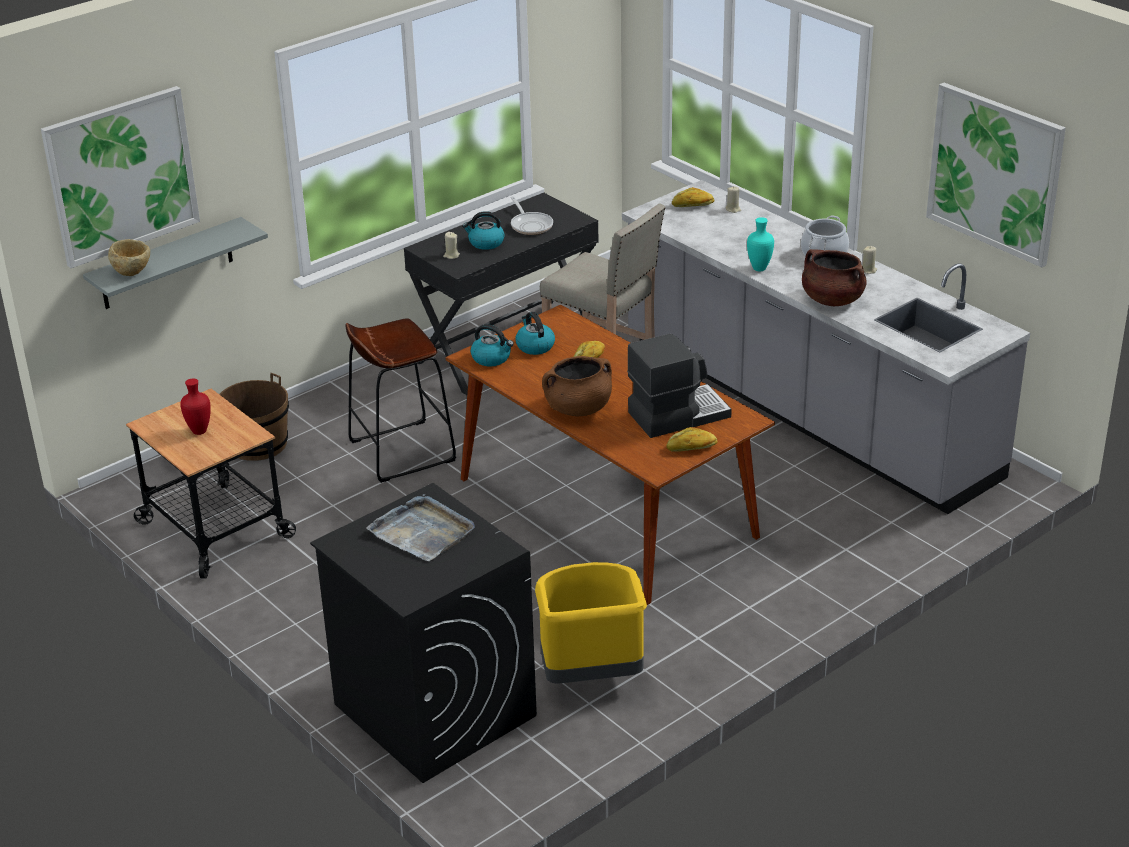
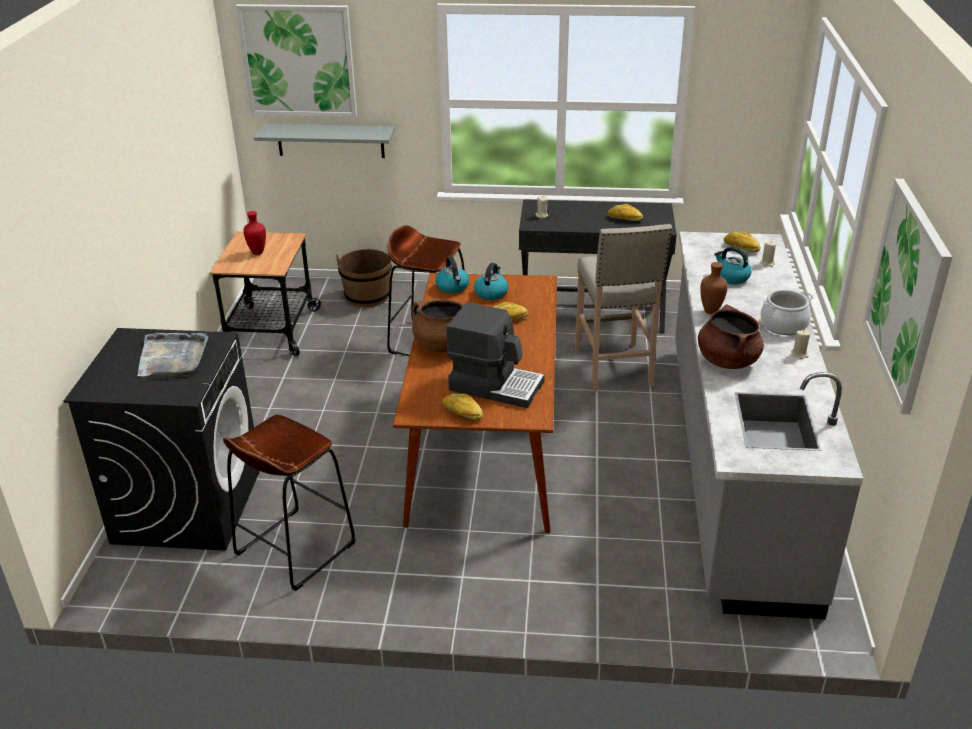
camera: 45 degrees right, 0 degrees up
beige bowl [108,239,150,276] -> none
kettle [462,211,505,250] -> kettle moved to [714,246,752,285]
frying pan [510,196,553,235] -> bread [608,204,643,221]
yellow trash can [535,562,647,684] -> brown stool [223,414,356,591]
turquoise vase [747,217,774,271] -> brown vase [700,262,728,314]

